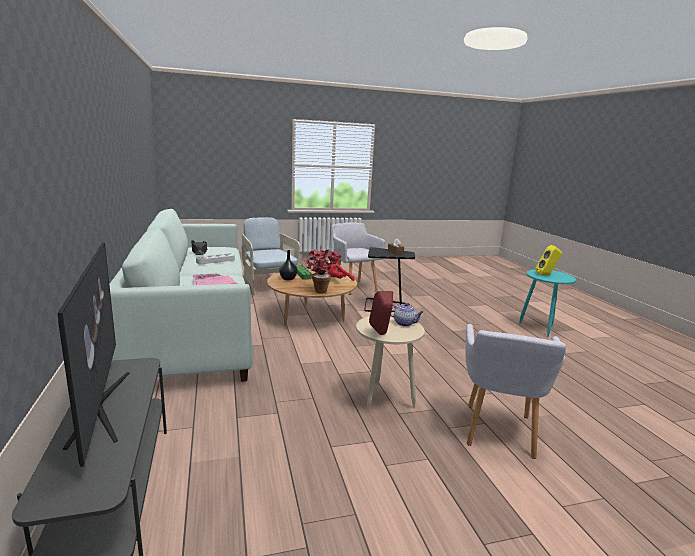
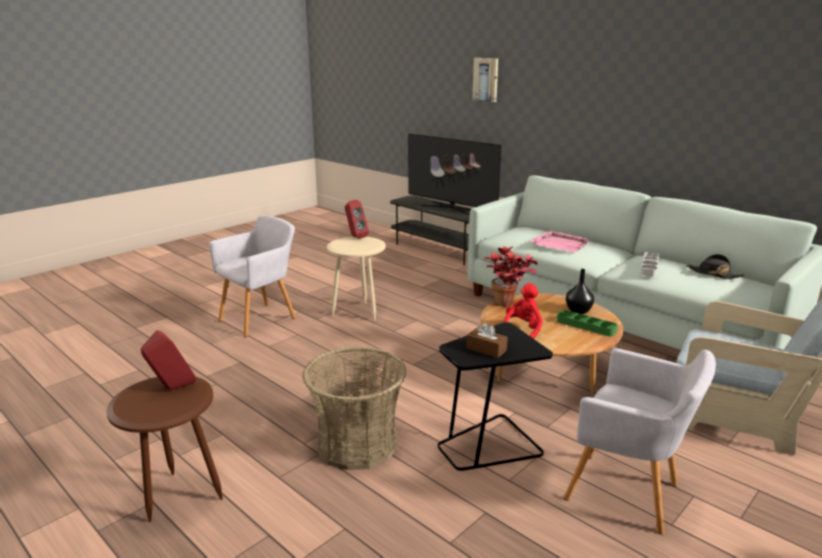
camera: 150 degrees right, 5 degrees up
teapot [391,303,424,326] -> none
grey armchair [465,324,566,459] -> grey armchair turned 60 degrees clockwise [209,215,296,337]
turquoise side table [519,269,576,337] -> brown side table [107,377,223,522]
yellow speaker [536,245,562,276] -> red speaker [141,330,196,390]
none -> basket [302,347,406,470]
none -> picture [473,58,498,102]

